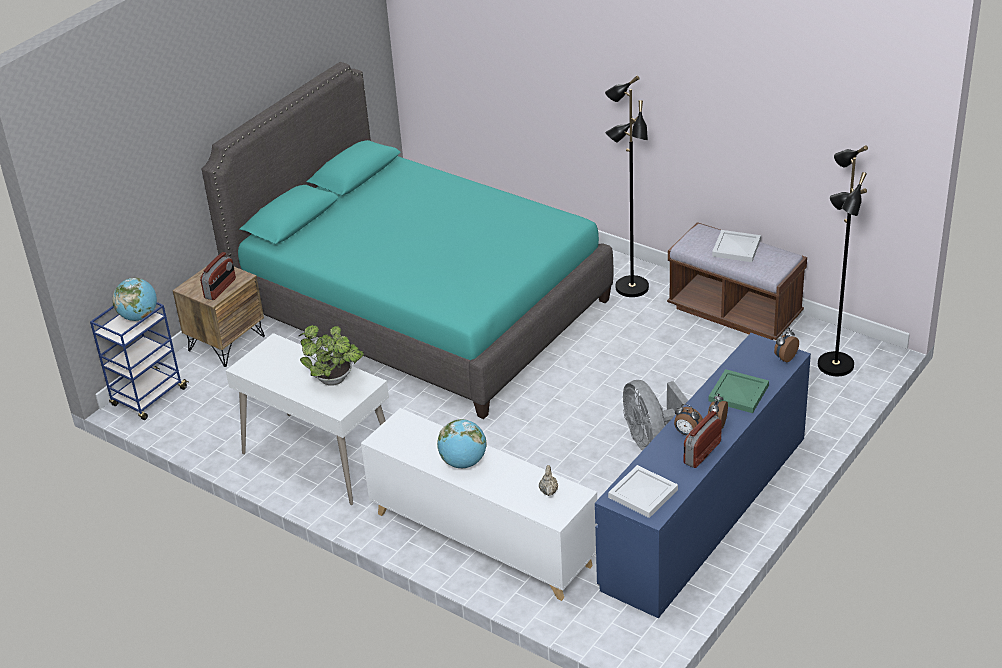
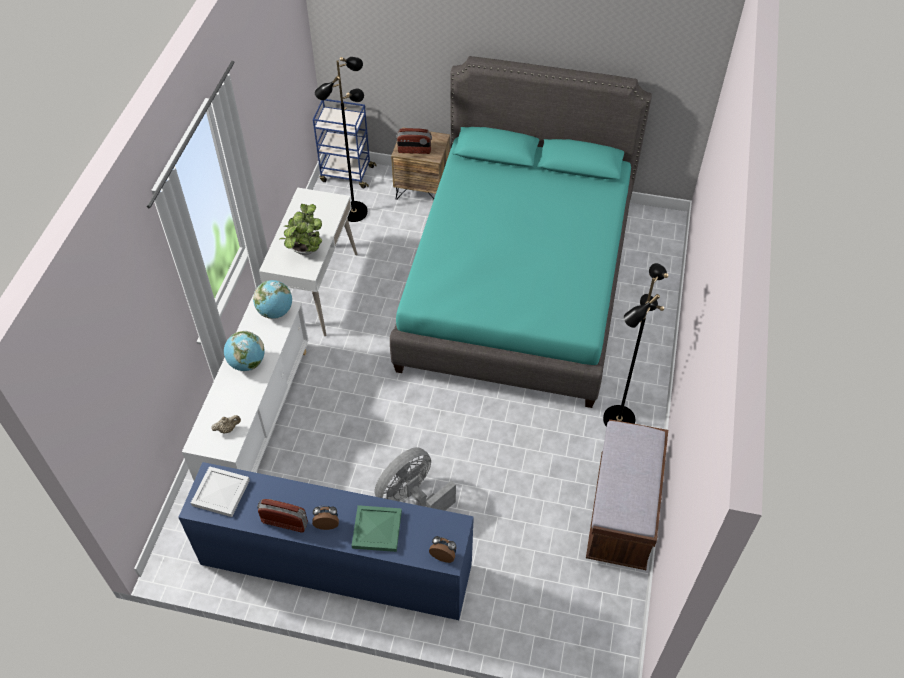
camera: 65 degrees right, 15 degrees up
globe [112,278,157,321] -> globe moved to [253,280,292,319]
alarm clock [674,404,703,435] -> none
white tray [712,230,761,262] -> none
black floor lamp [818,145,868,376] -> black floor lamp moved to [315,57,368,222]

